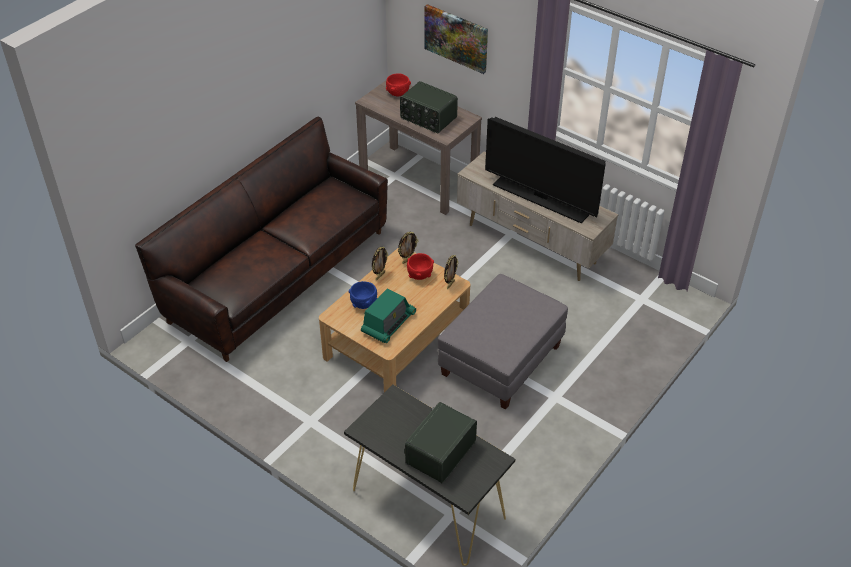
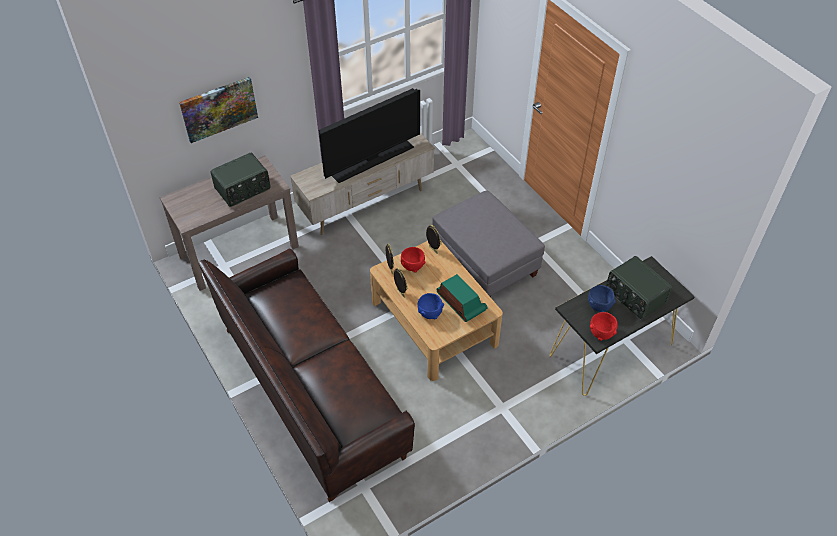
camera: 70 degrees left, 5 degrees up
red bowl [386,73,411,97] -> red bowl moved to [590,312,618,341]
none -> blue bowl [588,285,616,312]

